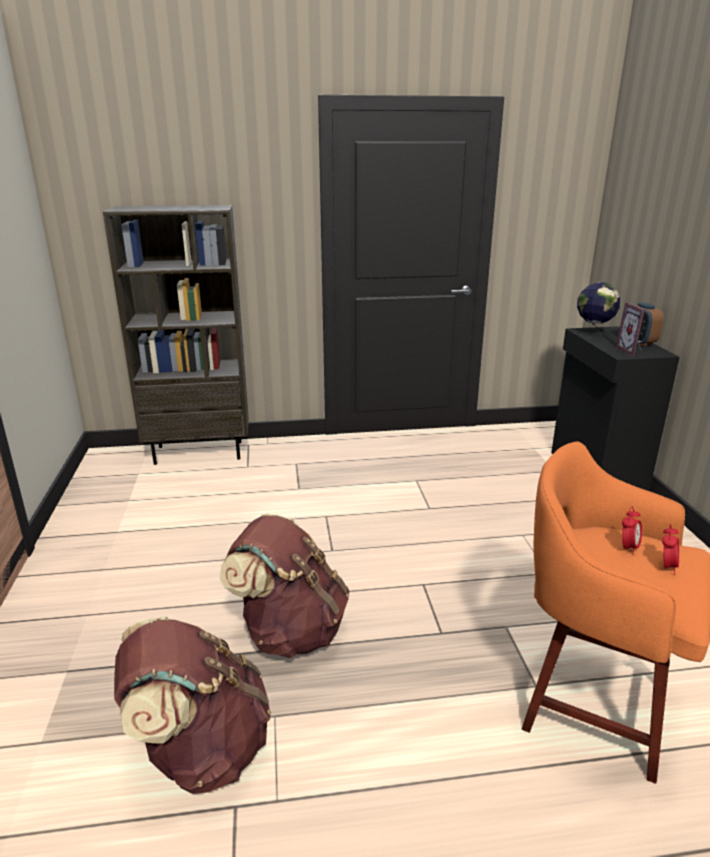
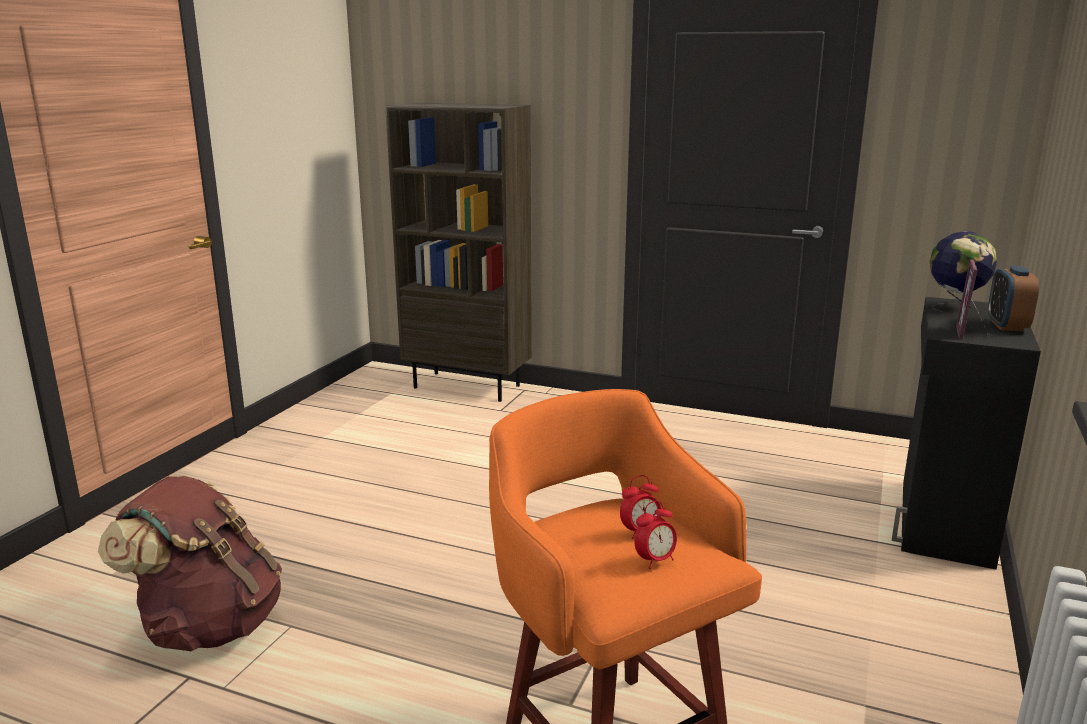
camera: 30 degrees right, 5 degrees down
brown backpack [219,514,349,658] -> none

